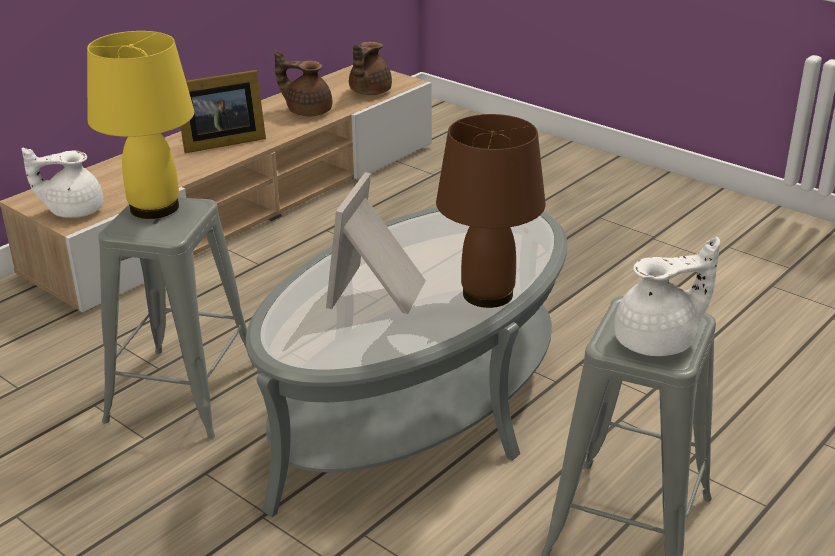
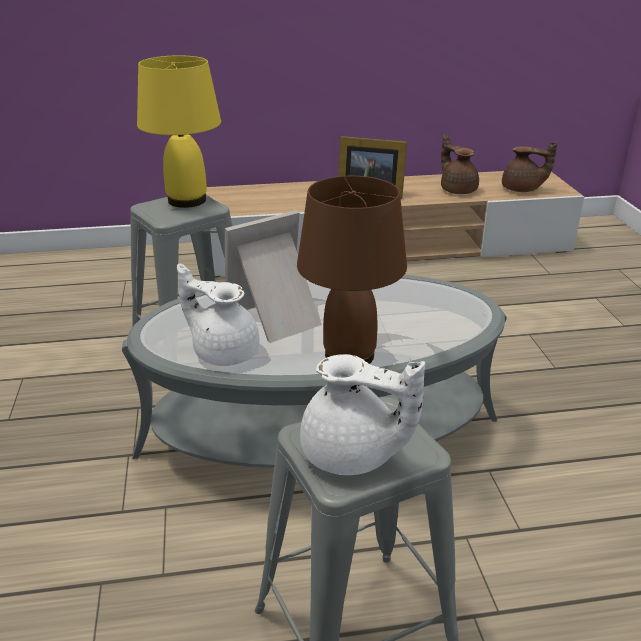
camera: 40 degrees right, 0 degrees up
white teapot [22,148,103,218] -> white teapot moved to [177,263,260,366]
brown teapot [349,42,392,95] -> brown teapot turned 135 degrees counterclockwise [502,142,557,192]

